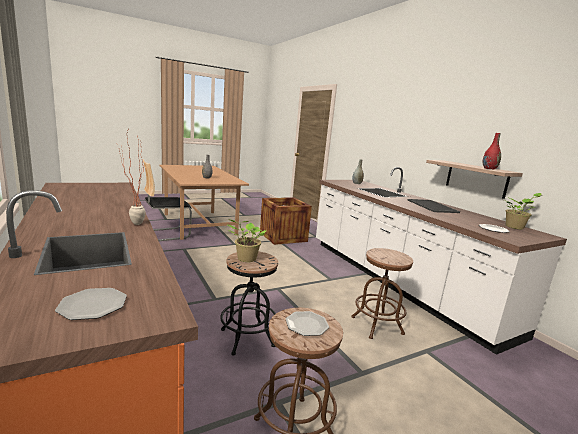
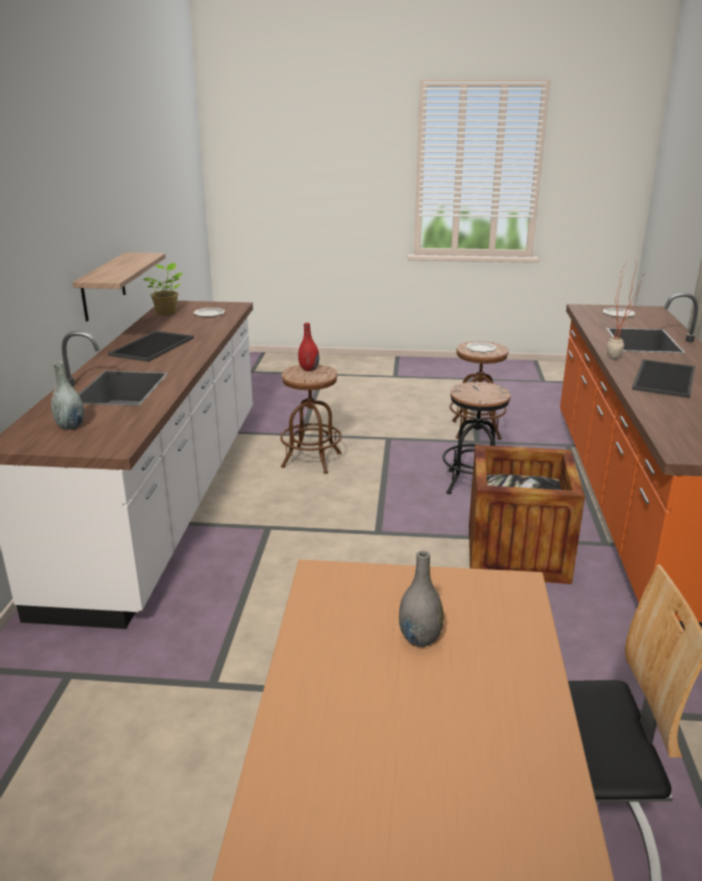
camera: 145 degrees left, 10 degrees up
potted plant [226,219,266,262] -> none
crate [260,197,312,245] -> crate moved to [469,445,585,584]
red vase [482,133,501,170] -> red vase moved to [298,323,319,371]
none -> tray [632,359,695,398]

